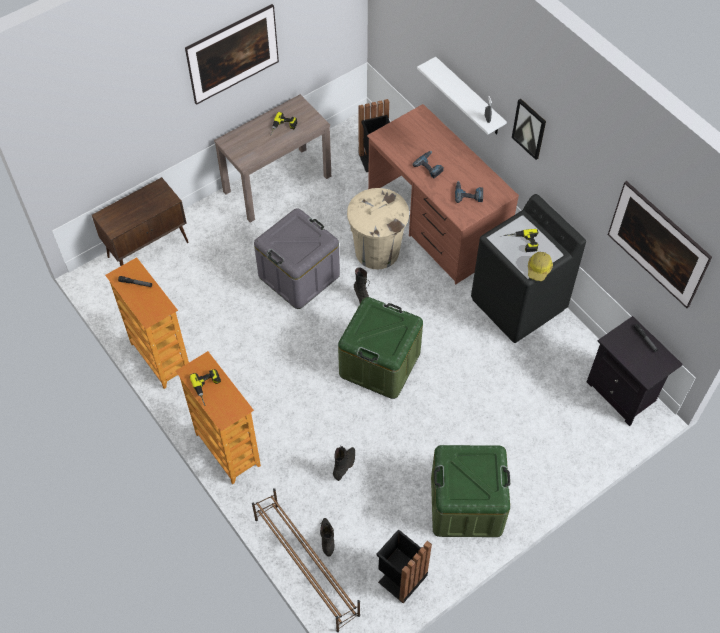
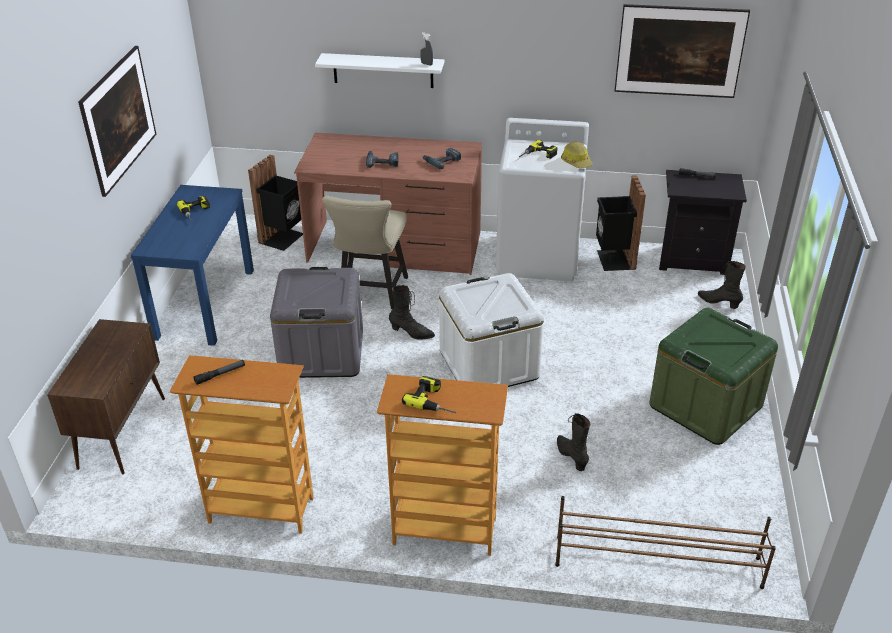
camera: 45 degrees left, 20 degrees down
brown console table [214,94,331,223] -> blue console table [130,185,254,346]
black boot [320,518,335,557] -> black boot moved to [698,261,746,309]
green storage box [338,297,423,399] -> white storage box [439,273,544,387]
beige trash can [347,188,409,269] -> beige chair [322,196,408,309]
black trash can [376,529,432,603] -> black trash can moved to [596,176,646,271]
black washing machine [471,194,586,343] -> white washing machine [496,118,589,281]
picture [512,99,546,160] -> none

